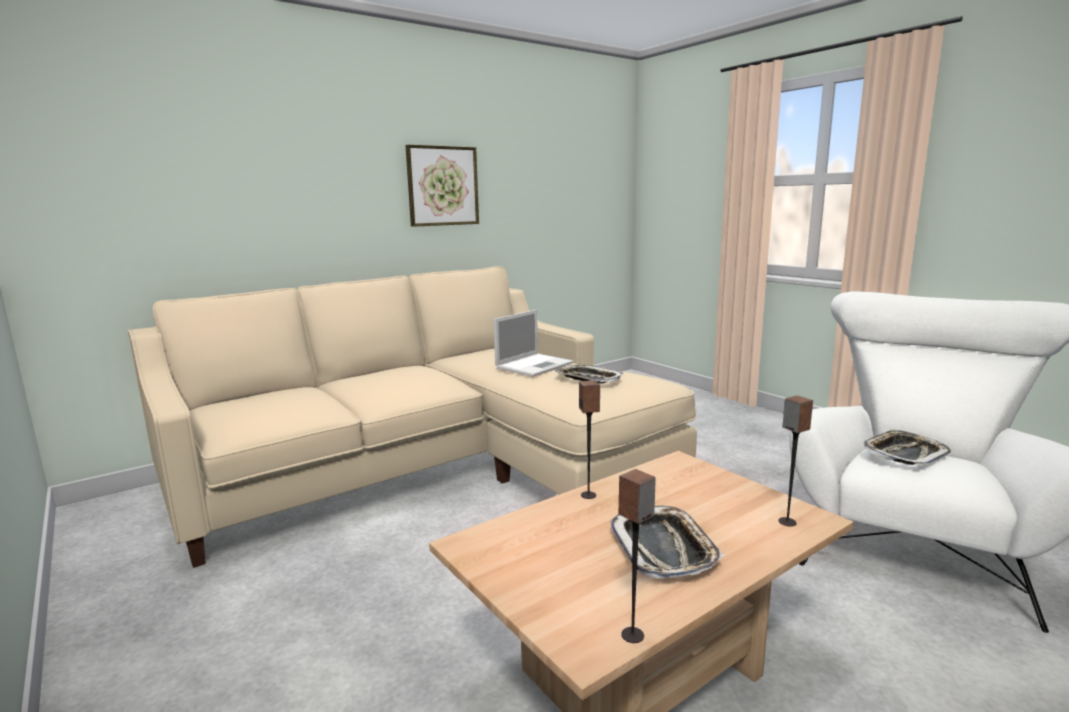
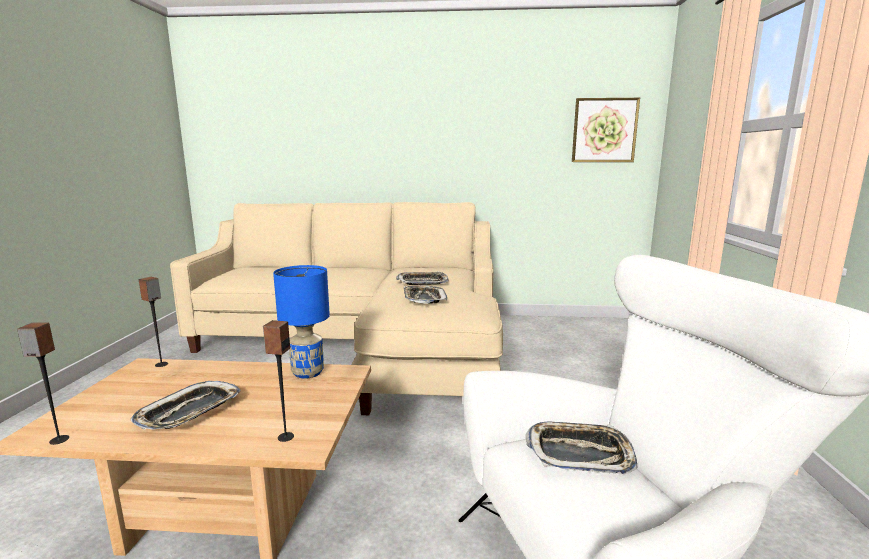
camera: 40 degrees right, 0 degrees up
picture [406,145,479,227] -> picture moved to [572,98,640,162]
laptop [494,310,573,377] -> tray [396,271,449,285]
speaker [579,380,600,499] -> speaker moved to [139,277,168,367]
none -> blue table lamp [273,265,330,379]

